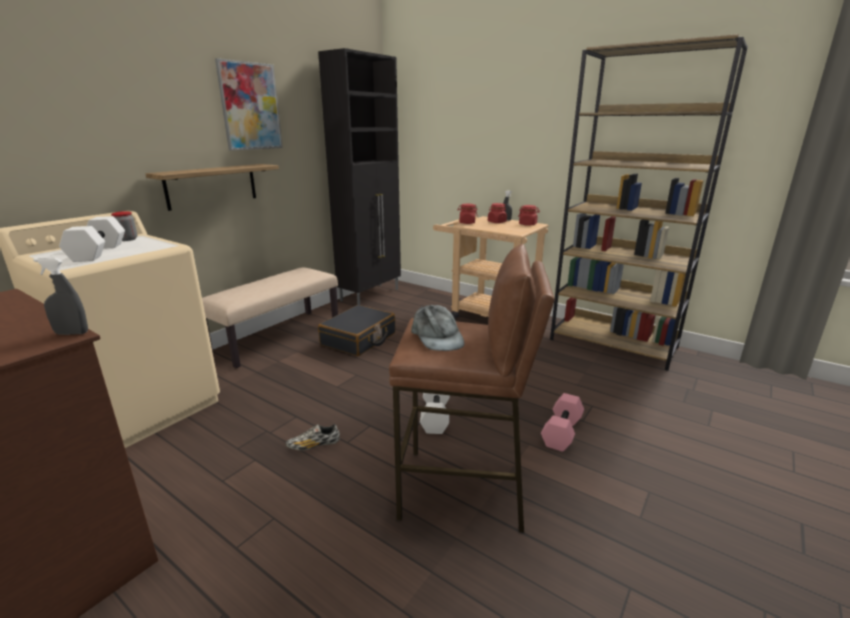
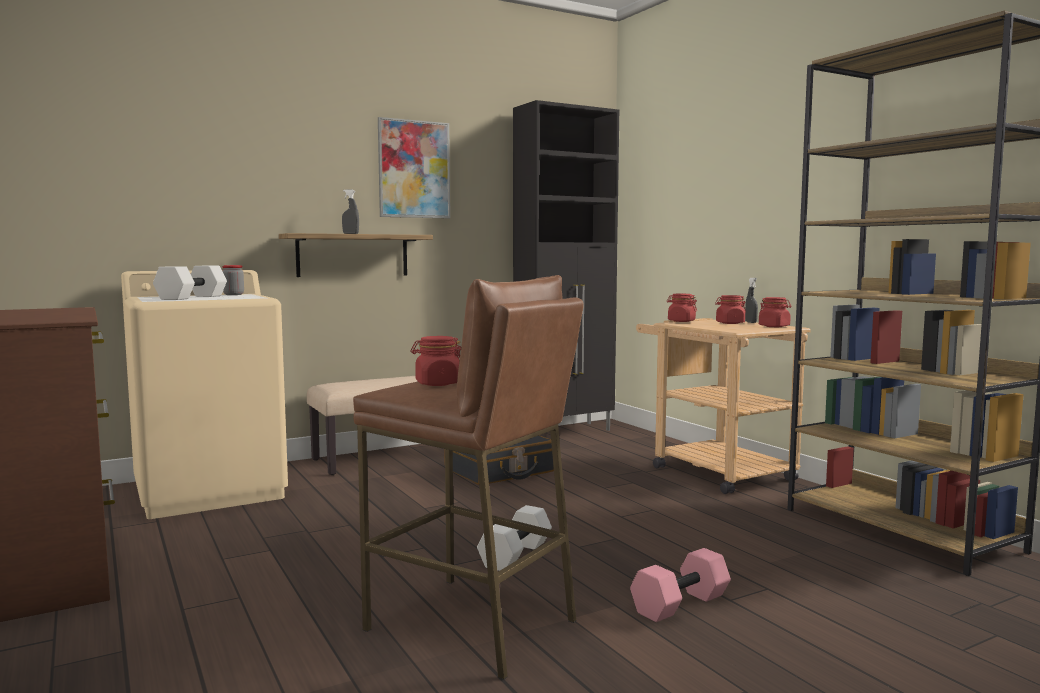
camera: 25 degrees right, 15 degrees down
grey spray bottle [33,258,88,335] -> grey spray bottle moved to [342,189,359,234]
shoe [286,424,340,450] -> none
grey cap [411,305,464,351] -> red jar [410,336,461,386]

